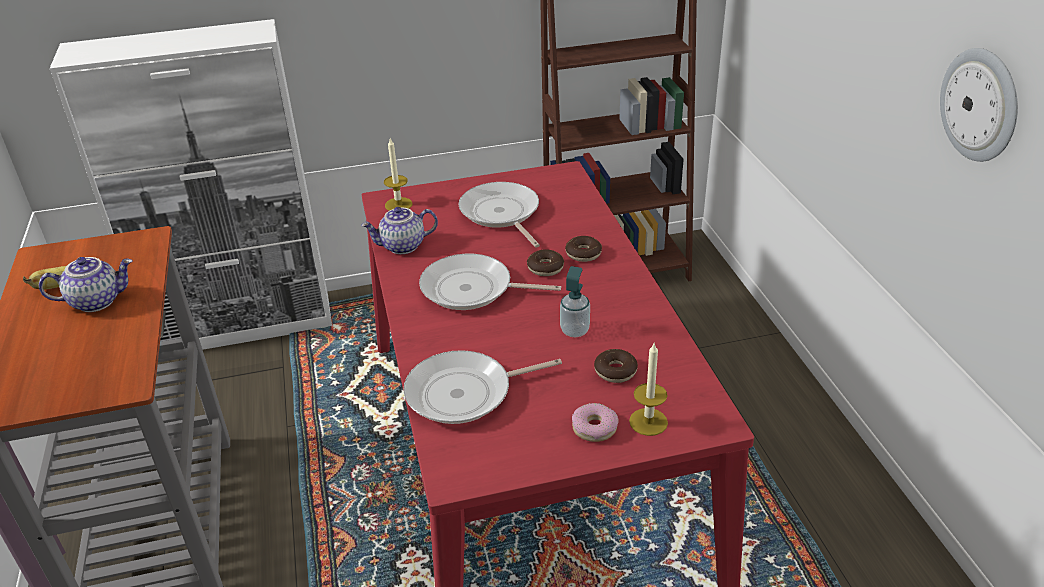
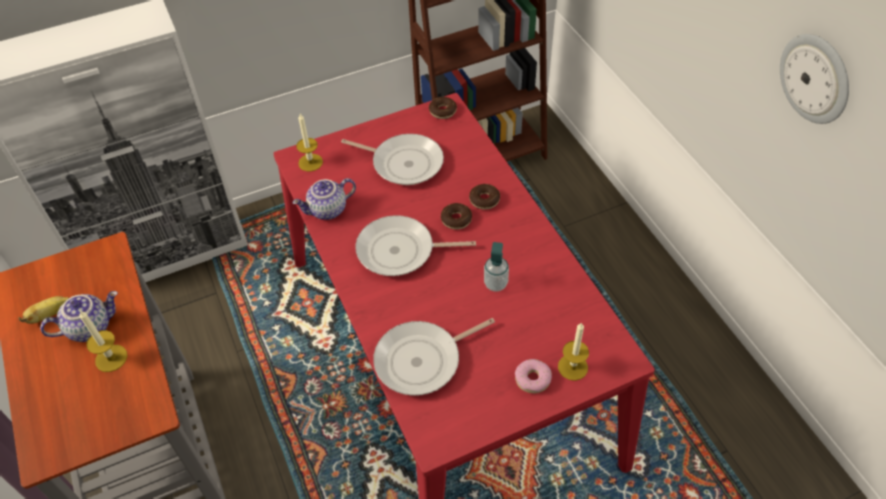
camera: 10 degrees left, 15 degrees up
frying pan [459,182,540,248] -> frying pan turned 150 degrees clockwise [341,134,444,185]
donut [594,349,638,383] -> donut moved to [429,97,457,119]
none -> candle [79,311,127,372]

